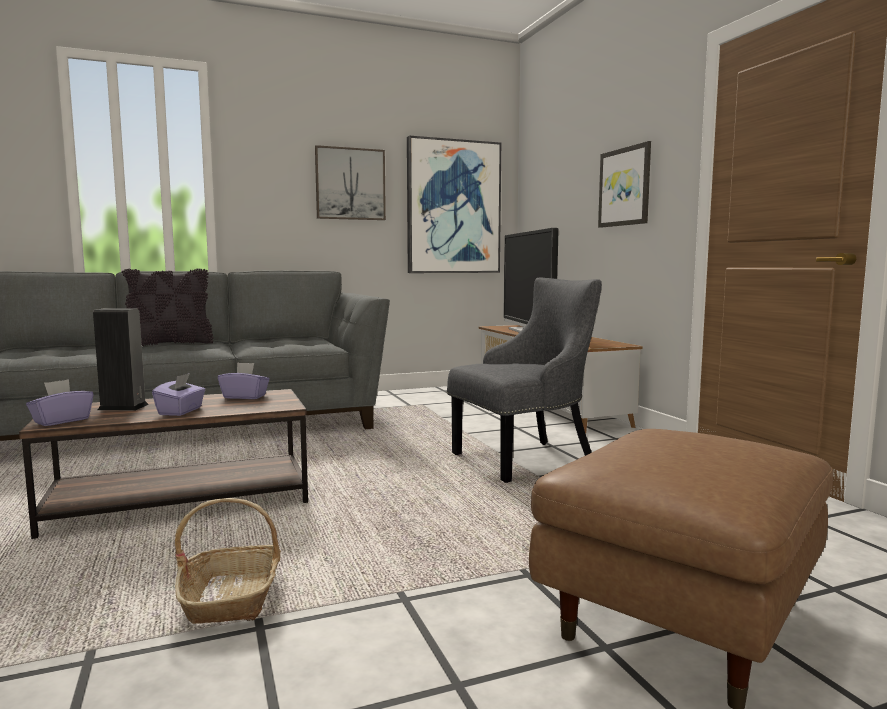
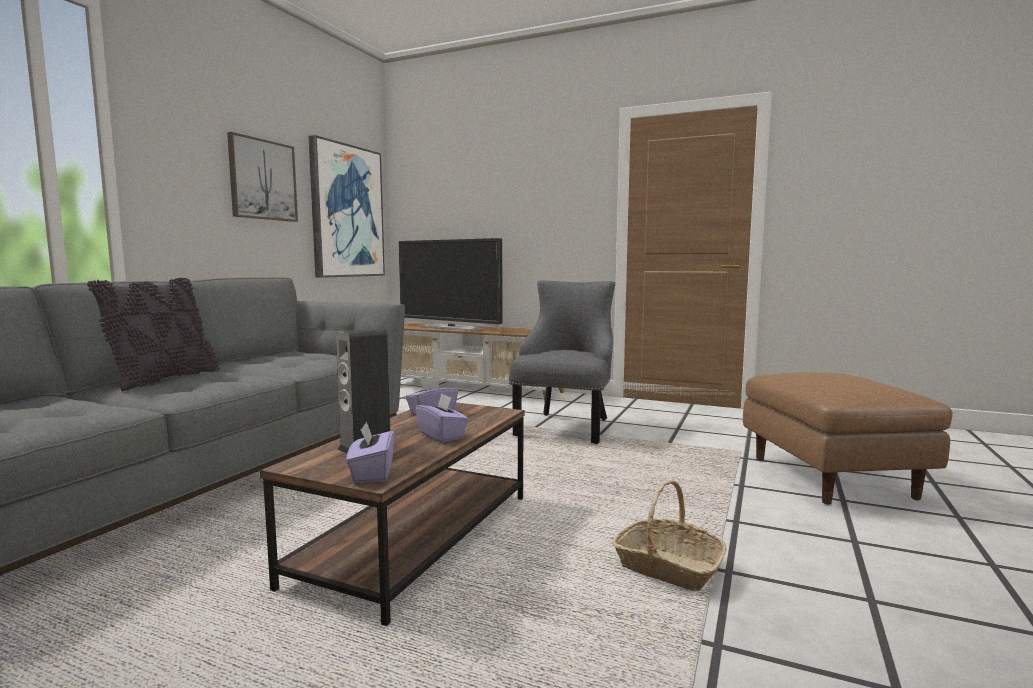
camera: 45 degrees left, 0 degrees up
picture [598,141,651,228] -> none

